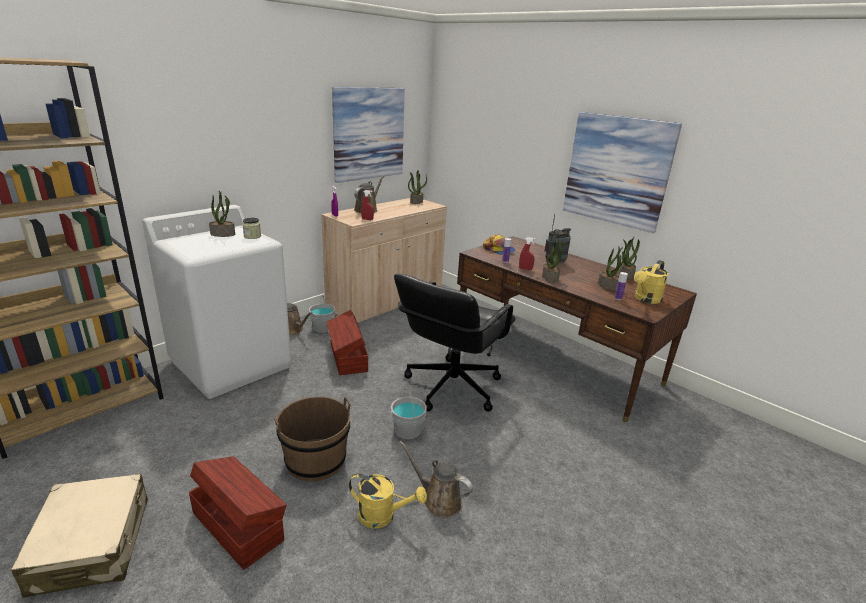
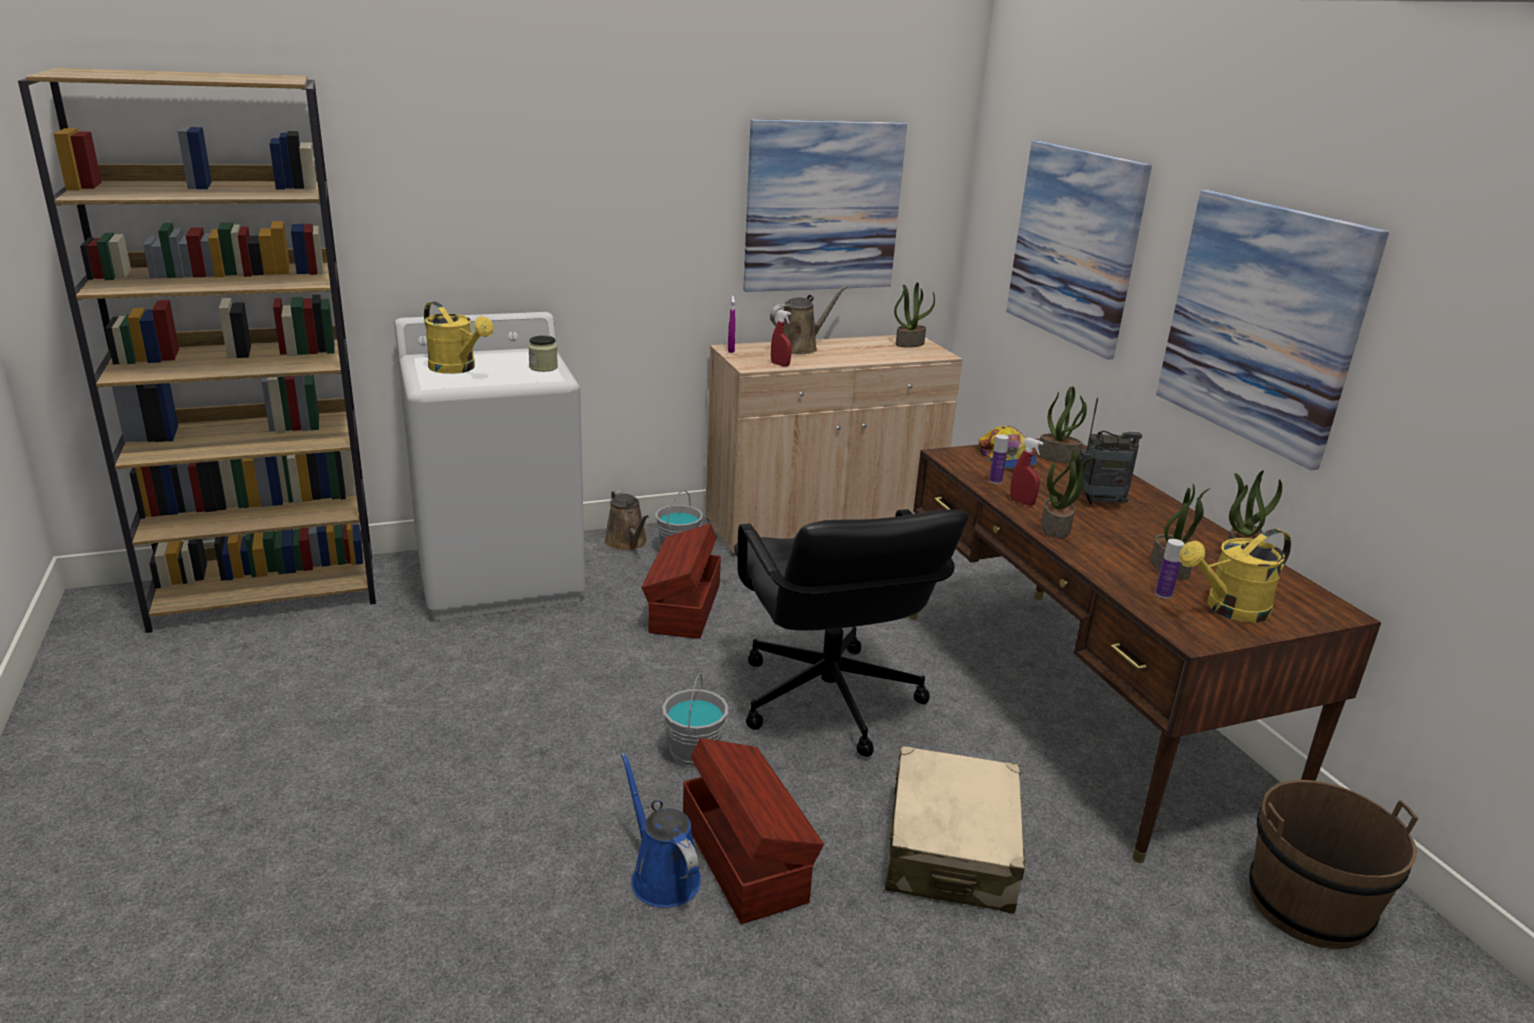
camera: 25 degrees right, 0 degrees up
beige suitcase [11,474,148,598] -> beige suitcase moved to [885,746,1026,914]
brown storage box [189,456,287,570] -> brown storage box moved to [683,738,824,924]
potted plant [209,191,235,237] -> potted plant moved to [1038,387,1087,464]
brown bucket [274,396,351,482] -> brown bucket moved to [1249,780,1418,949]
yellow watering can [349,473,427,528] -> yellow watering can moved to [424,302,494,374]
black office chair [394,274,516,412] -> black office chair turned 75 degrees counterclockwise [734,509,969,757]
brown watering can [399,441,473,518] -> blue watering can [621,752,701,907]
none -> picture [1006,141,1152,359]

